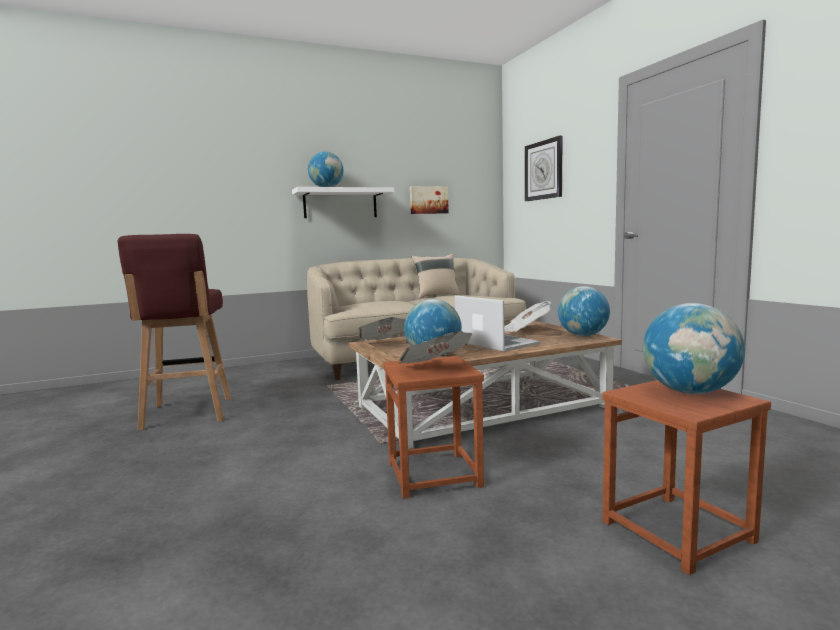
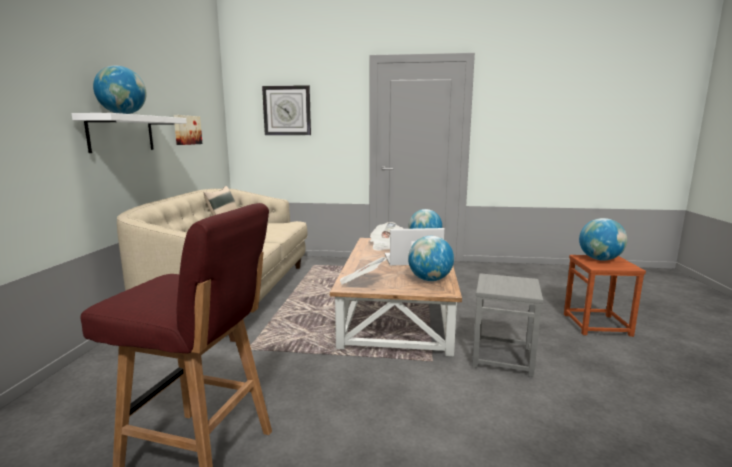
camera: 60 degrees left, 5 degrees up
brown stool [383,356,484,499] -> grey stool [472,273,543,377]
newspaper [399,331,472,364] -> none

